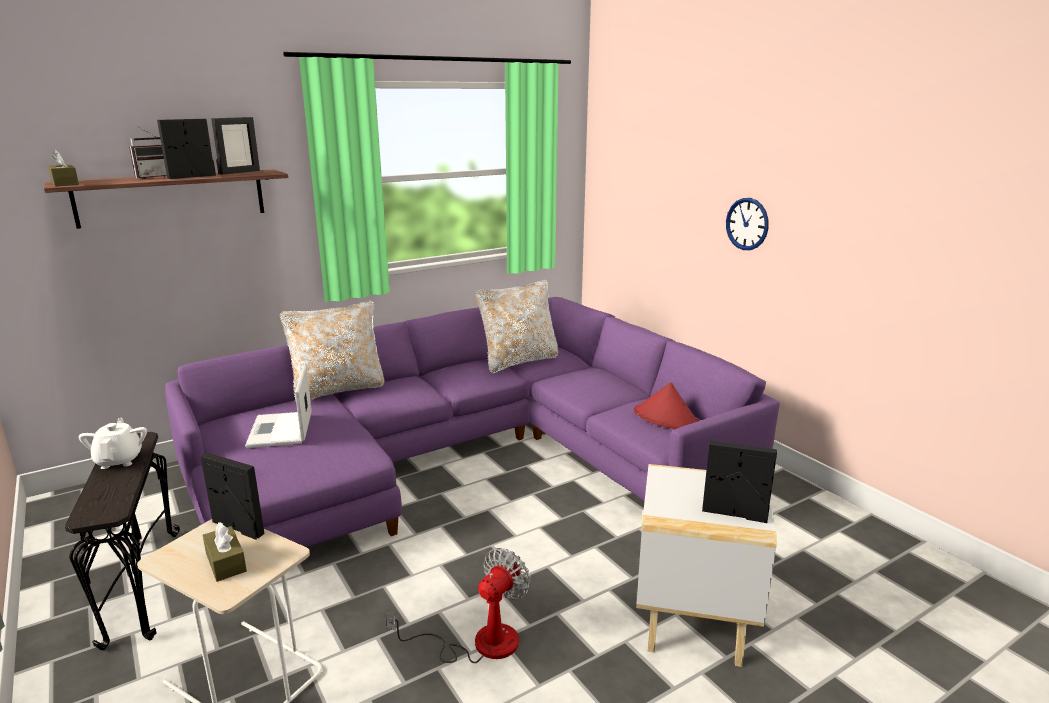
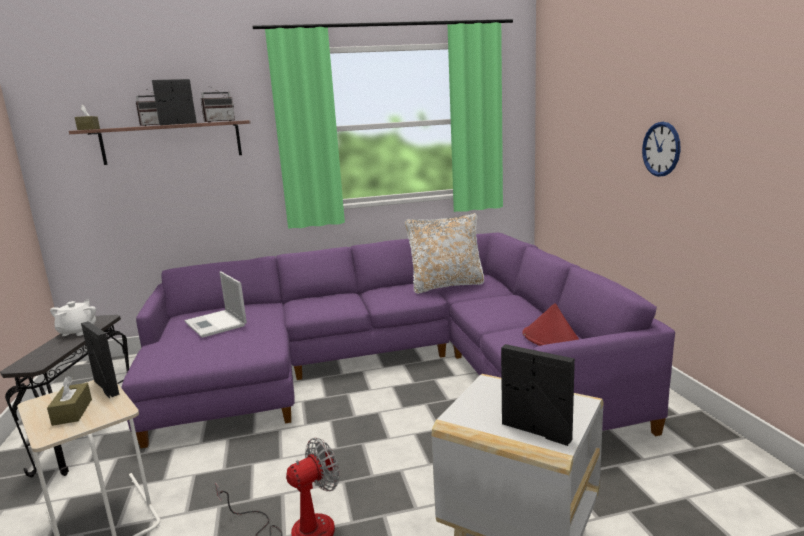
camera: 20 degrees right, 5 degrees down
picture frame [211,117,260,175] -> radio [201,85,235,122]
laptop [245,366,312,448] -> laptop turned 45 degrees counterclockwise [184,272,247,338]
white pillow [280,301,385,400] -> none

